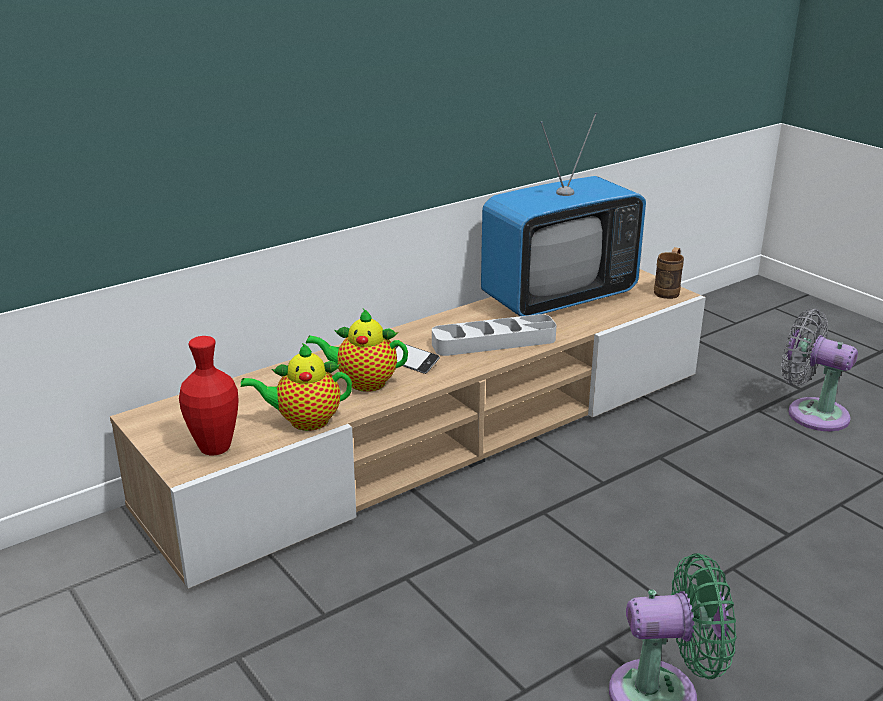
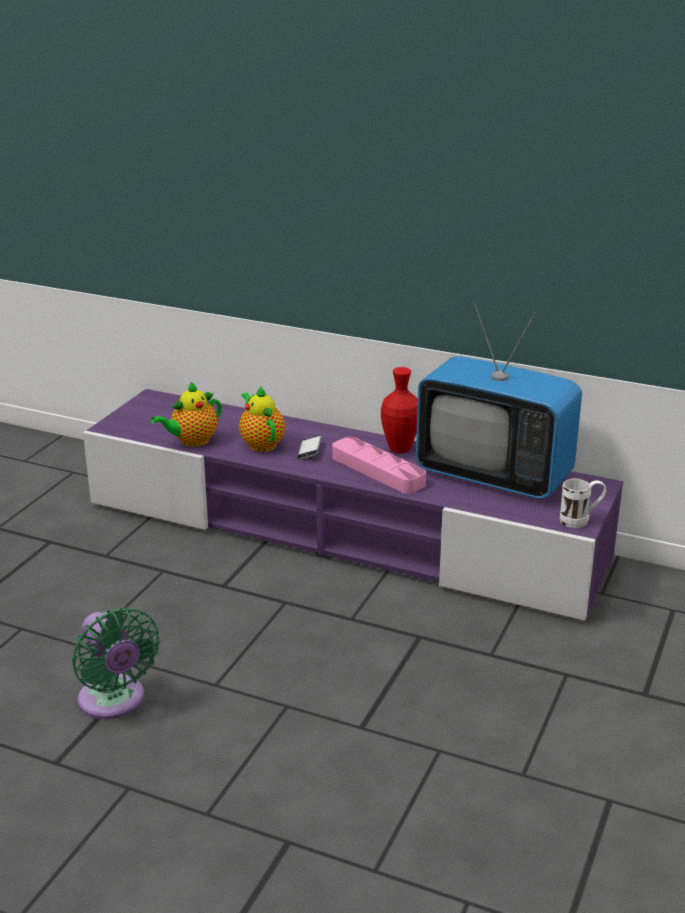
camera: 60 degrees right, 0 degrees up
beige tv stand [110,269,706,589] -> purple tv stand [83,389,623,621]
red vase [179,336,239,456] -> red vase moved to [381,367,418,453]
teapot [241,343,352,431] -> teapot turned 90 degrees counterclockwise [151,382,222,447]
grey tray [432,314,557,356] -> pink tray [332,437,426,494]
brown mug [654,247,684,299] -> white mug [560,478,606,528]
grey fan [781,309,858,431] -> none

